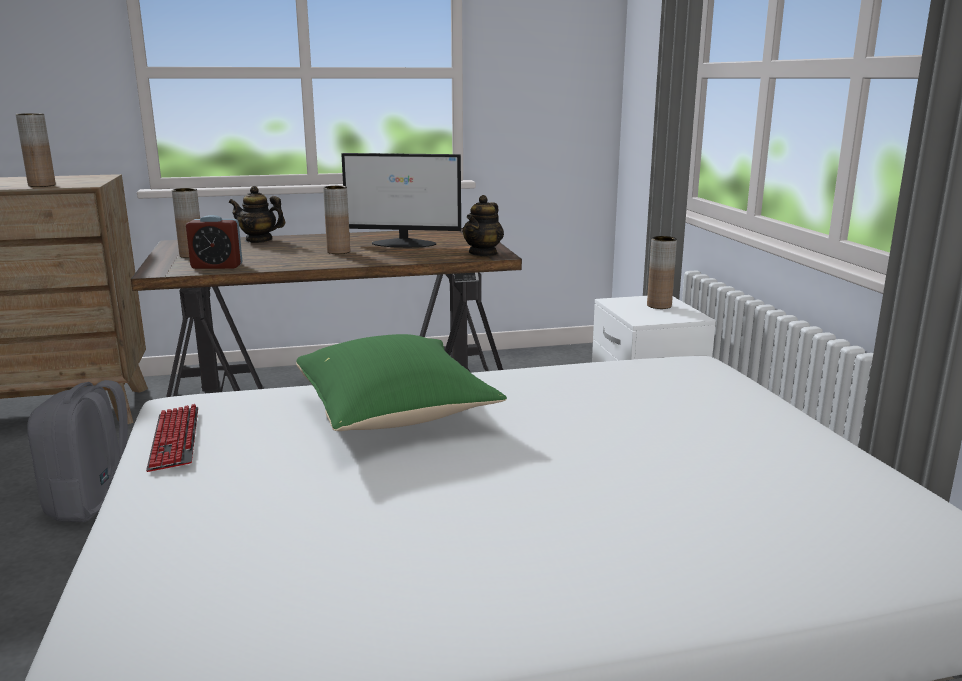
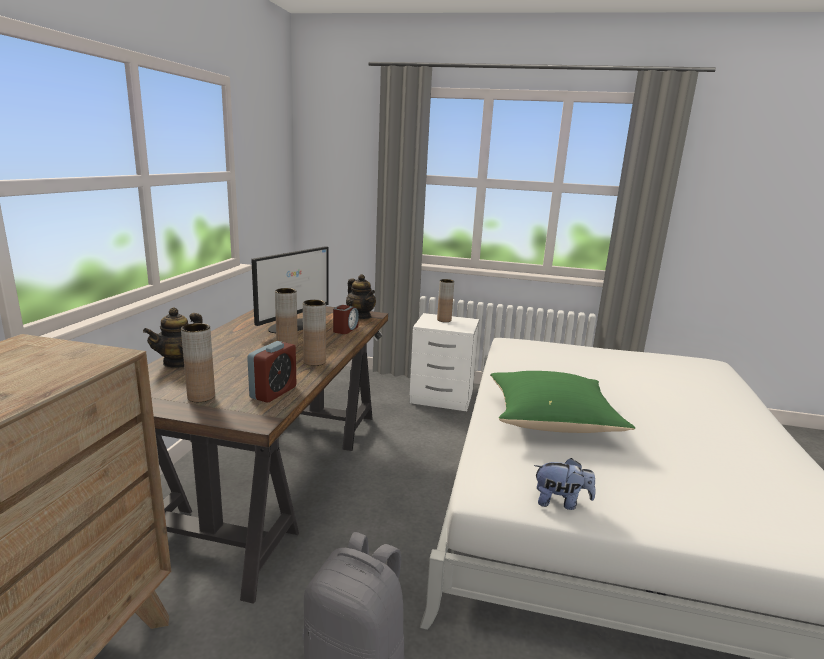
camera: 65 degrees left, 0 degrees up
brown vase [16,113,56,187] -> brown vase moved to [303,300,326,366]
keyboard [146,404,198,472] -> plush toy [534,458,596,510]
none -> alarm clock [333,305,359,334]

